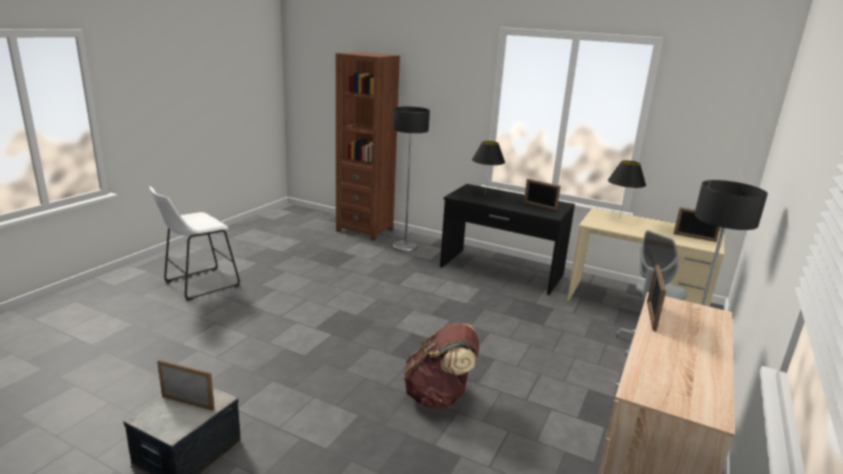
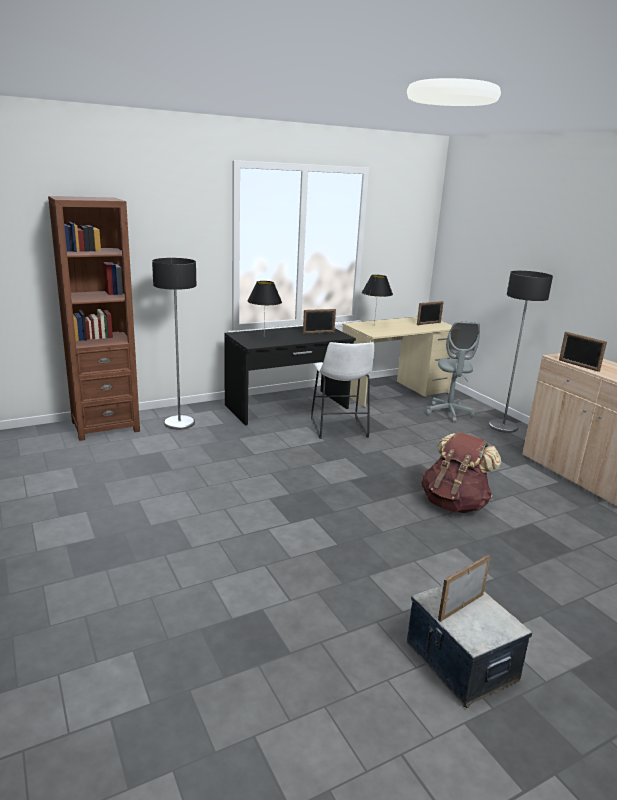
camera: 55 degrees left, 0 degrees up
white stool [149,186,240,301] -> white stool moved to [311,342,374,439]

